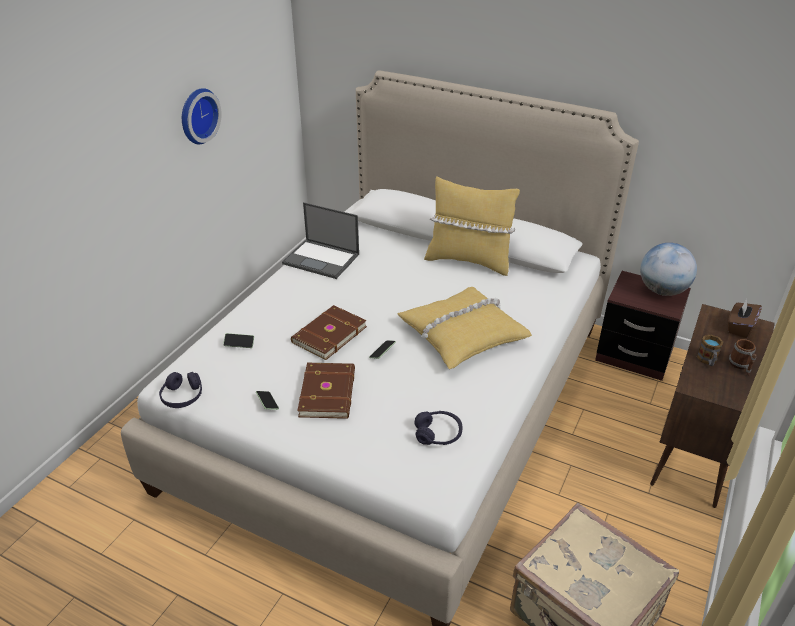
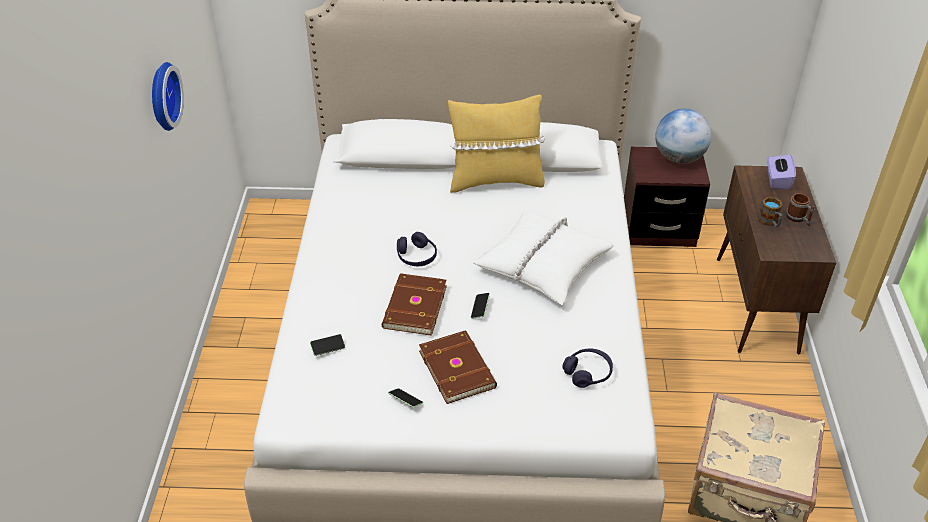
camera: 25 degrees left, 5 degrees up
purple headphones [159,372,202,408] -> purple headphones moved to [397,232,437,266]
laptop [282,202,359,279] -> none
yellow pillow [397,287,532,369] -> white pillow [473,210,614,305]
brown tissue box [728,299,762,338] -> purple tissue box [767,155,796,190]

